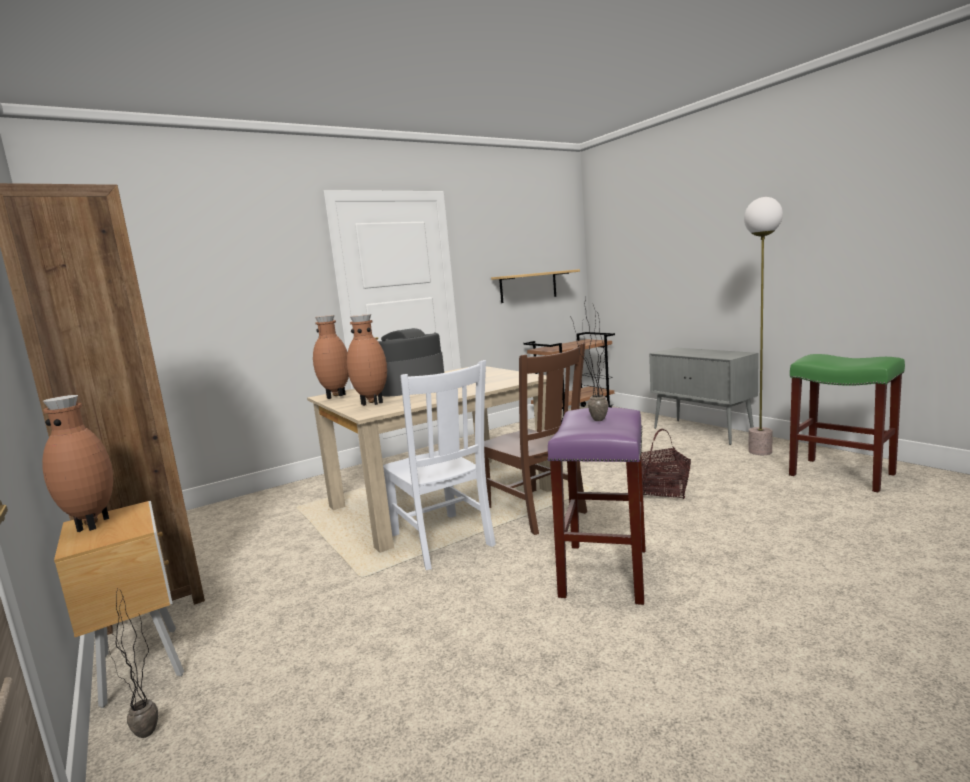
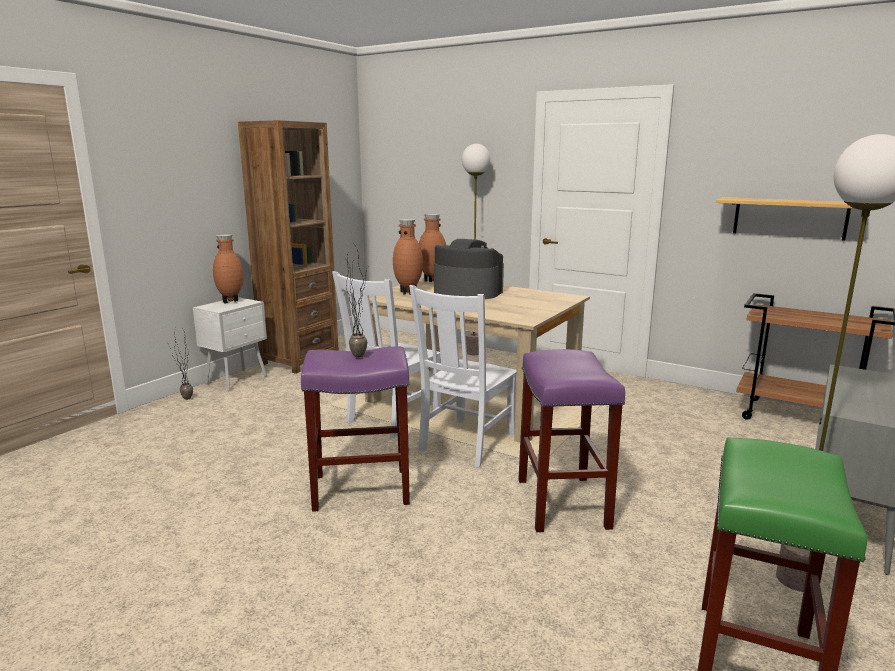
camera: 65 degrees right, 5 degrees up
brown nightstand [54,501,184,708] -> white nightstand [193,297,267,391]
brown chair [484,343,587,535] -> white chair [409,285,517,467]
basket [641,429,691,499] -> purple stool [518,349,625,532]
none -> floor lamp [462,144,490,355]

